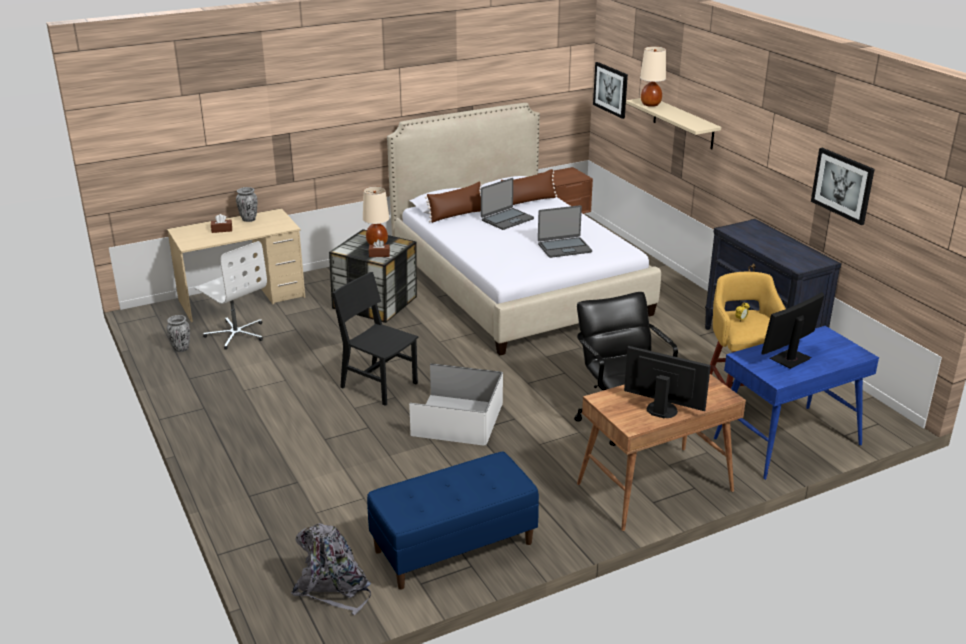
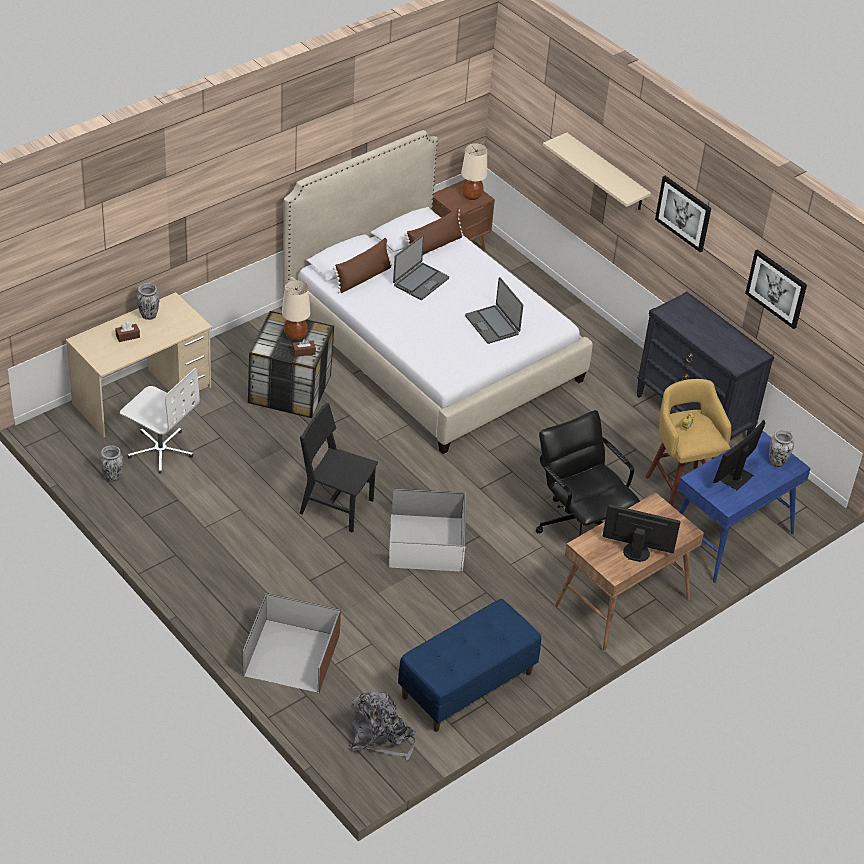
camera: 15 degrees left, 15 degrees up
laptop [538,205,592,258] -> laptop turned 90 degrees clockwise [465,277,523,344]
picture [593,62,628,119] -> picture moved to [655,176,711,252]
beige table lamp [640,46,666,107] -> beige table lamp moved to [461,143,487,200]
none -> brown storage box [243,593,341,693]
none -> vase [769,429,794,467]

